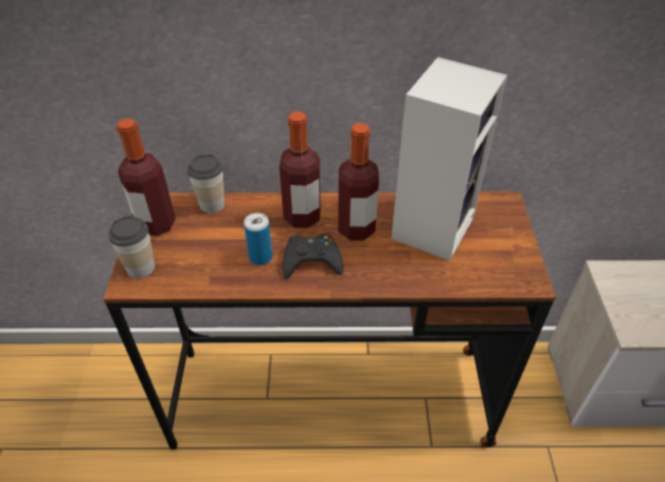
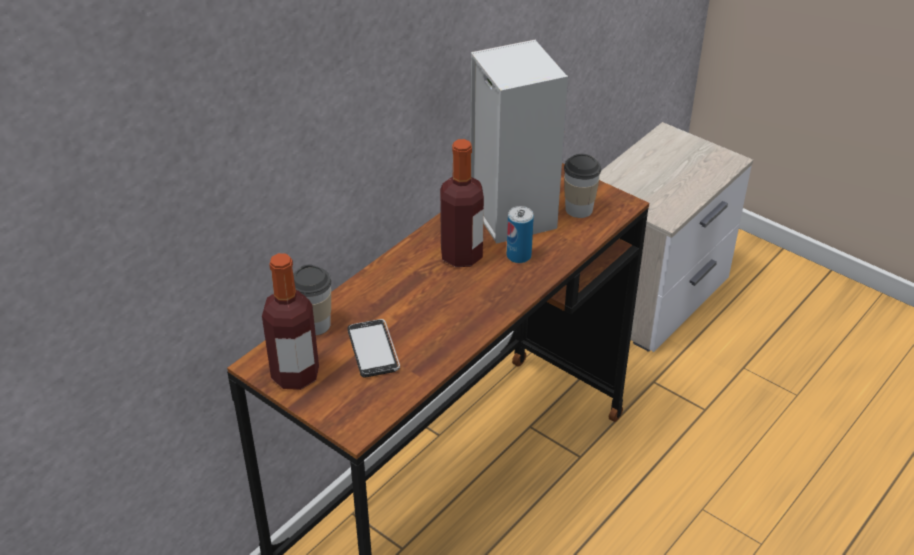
camera: 50 degrees left, 5 degrees down
cup [108,216,155,279] -> cup moved to [564,154,601,218]
can [244,213,273,265] -> can moved to [507,206,534,263]
bottle [279,112,321,228] -> none
black game controller [282,234,343,279] -> none
none -> phone [347,319,400,378]

